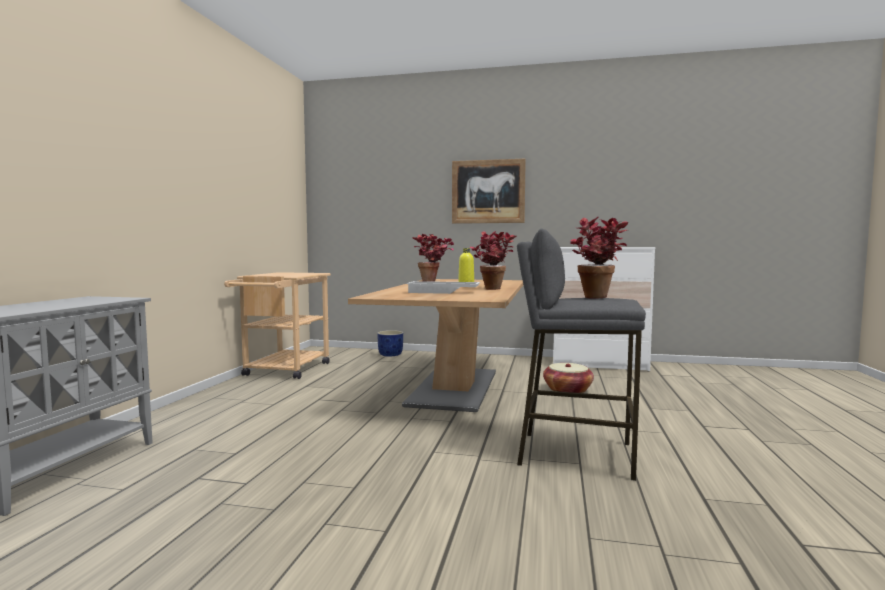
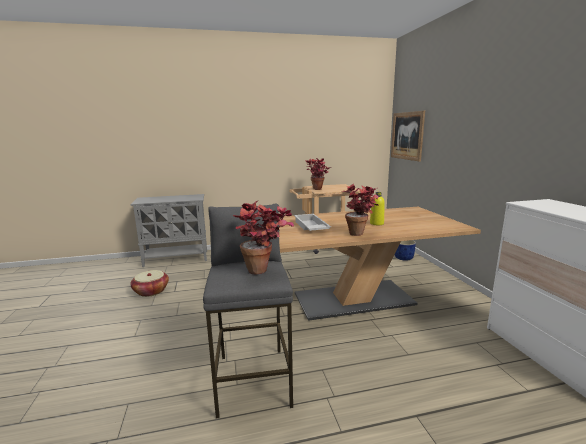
camera: 65 degrees right, 10 degrees up
potted plant [412,234,454,282] -> potted plant moved to [306,158,331,190]
picture [452,159,526,224] -> picture moved to [391,111,425,162]
basket [543,363,594,393] -> basket moved to [130,270,169,297]

